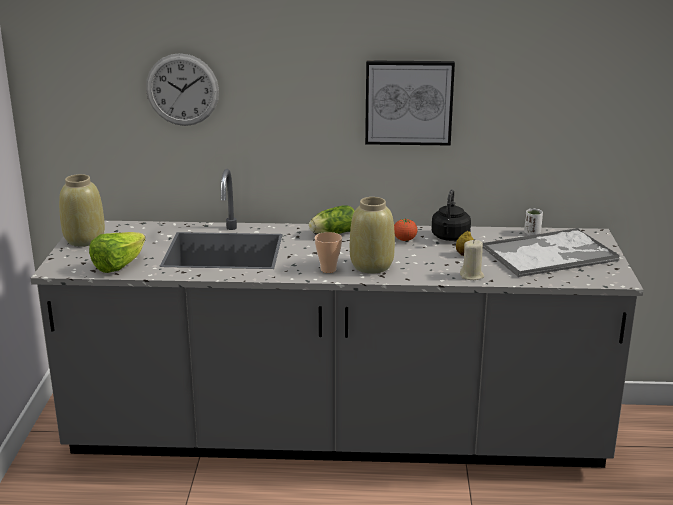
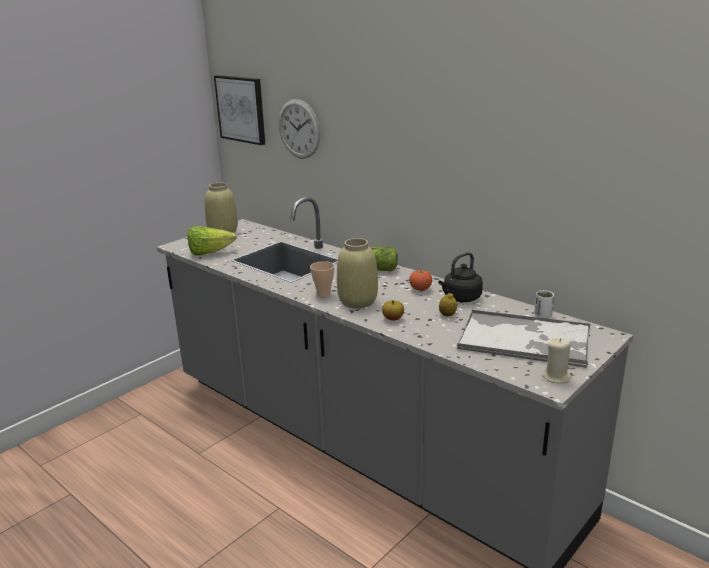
camera: 40 degrees right, 0 degrees up
picture [365,60,455,146] -> picture moved to [214,75,265,145]
beige candle [460,240,484,280] -> beige candle moved to [542,338,572,383]
none -> apple [382,300,404,321]

